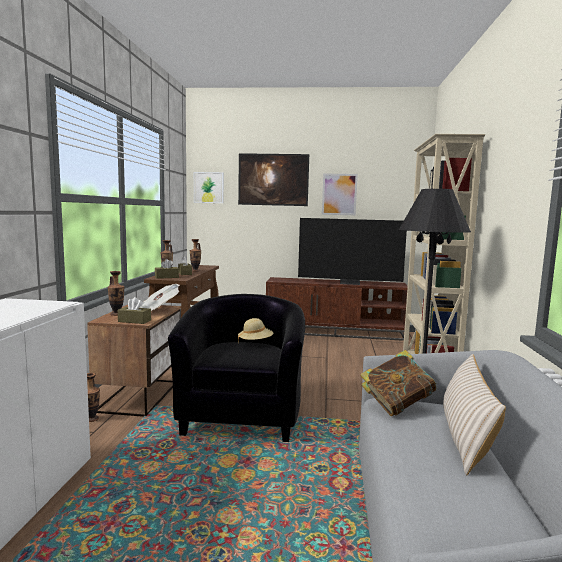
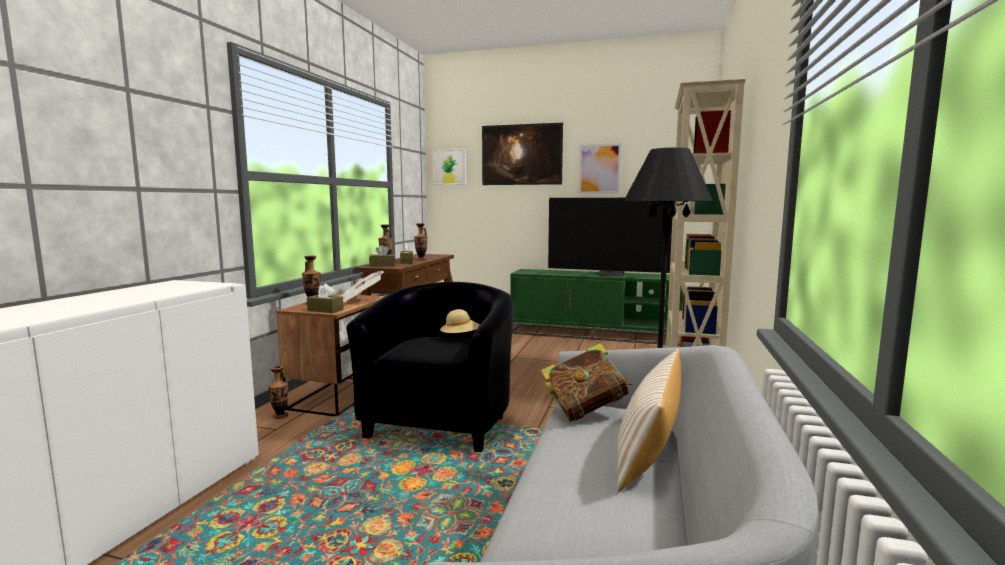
camera: 10 degrees right, 0 degrees up
brown tv stand [266,277,408,341] -> green tv stand [510,269,683,346]

